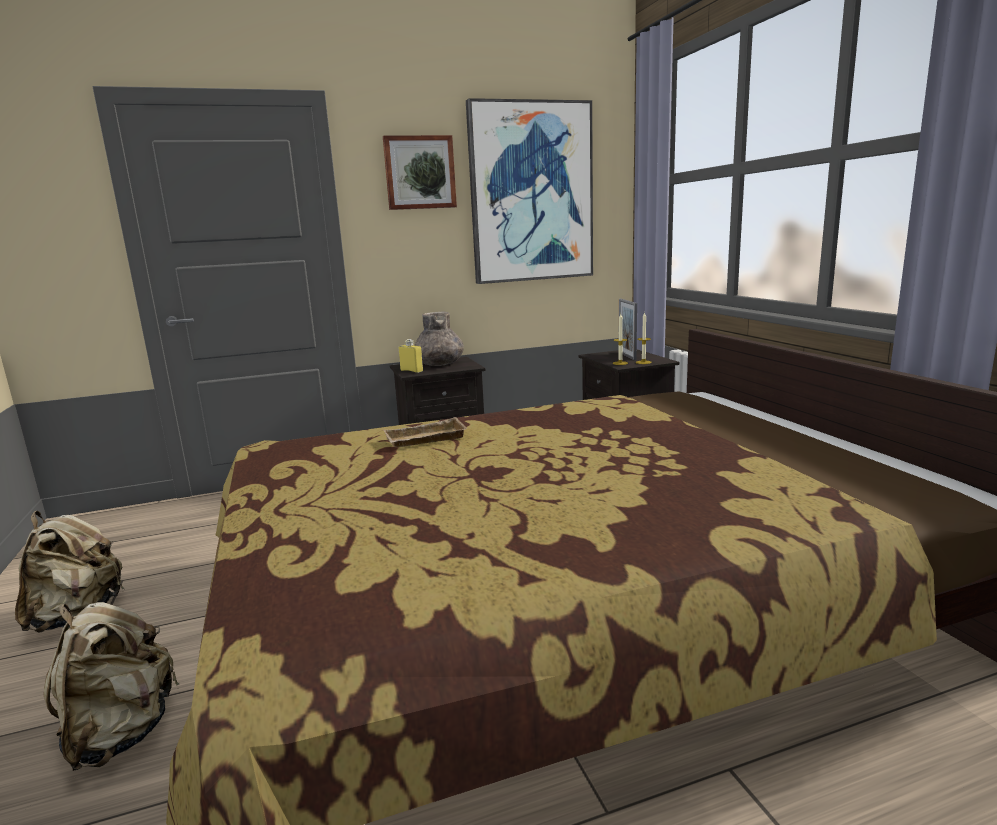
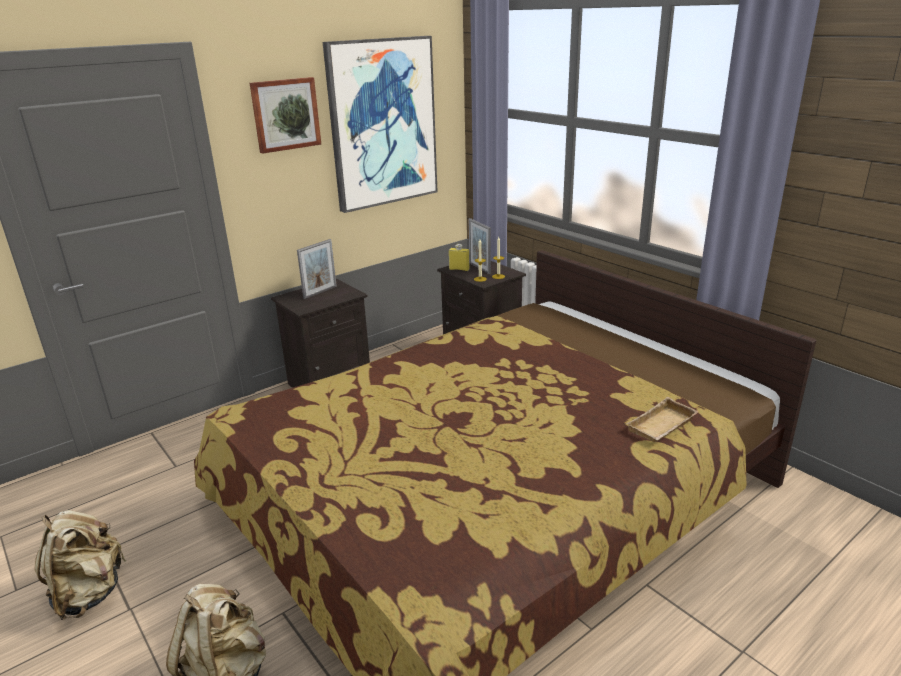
camera: 20 degrees left, 10 degrees up
beige tray [384,417,468,447] -> beige tray moved to [626,397,699,442]
yellow bottle [399,339,423,373] -> yellow bottle moved to [449,244,470,271]
grey vase [414,311,464,366] -> picture frame [297,239,337,299]

